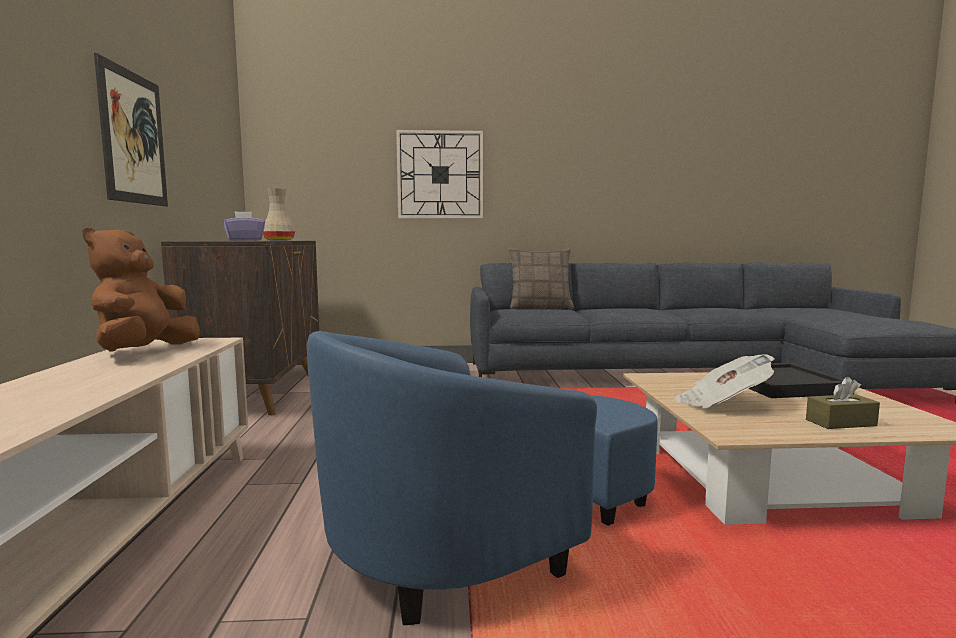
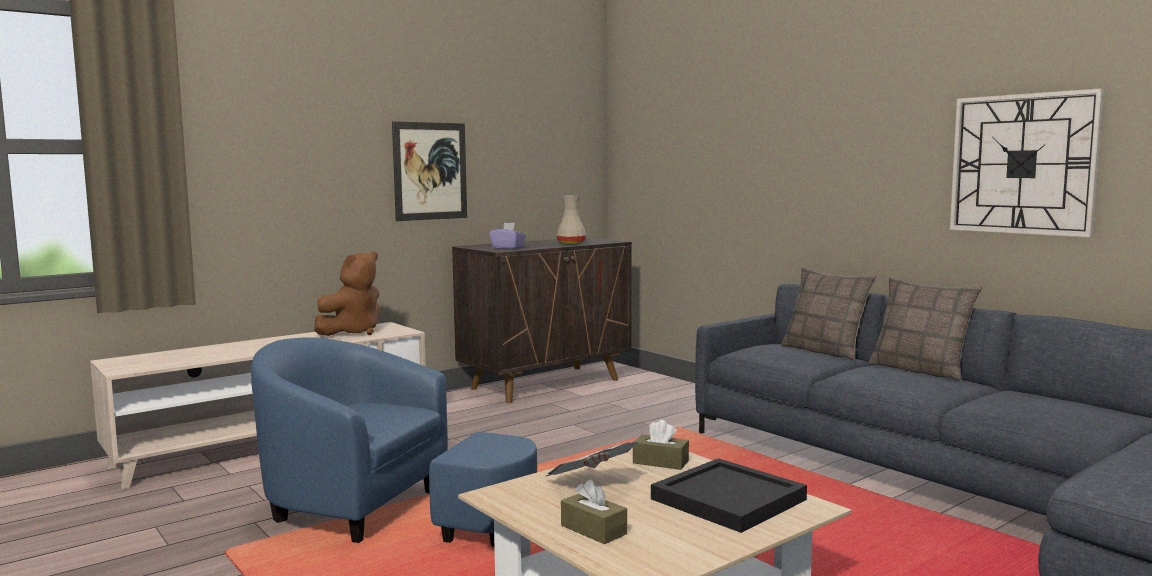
camera: 55 degrees right, 0 degrees up
brown plush toy [82,227,200,351] -> brown plush toy turned 150 degrees clockwise [315,251,380,336]
wall clock [396,130,483,218] -> wall clock moved to [950,88,1104,237]
none -> brown tissue box [633,420,689,470]
none -> pillow [869,276,983,381]

